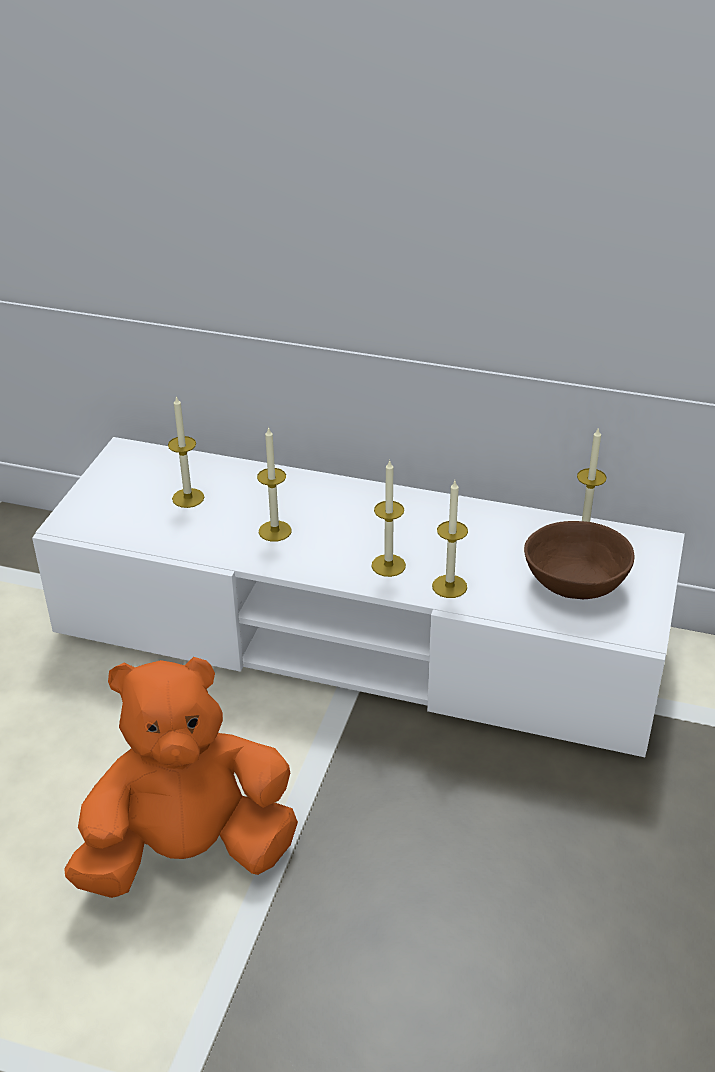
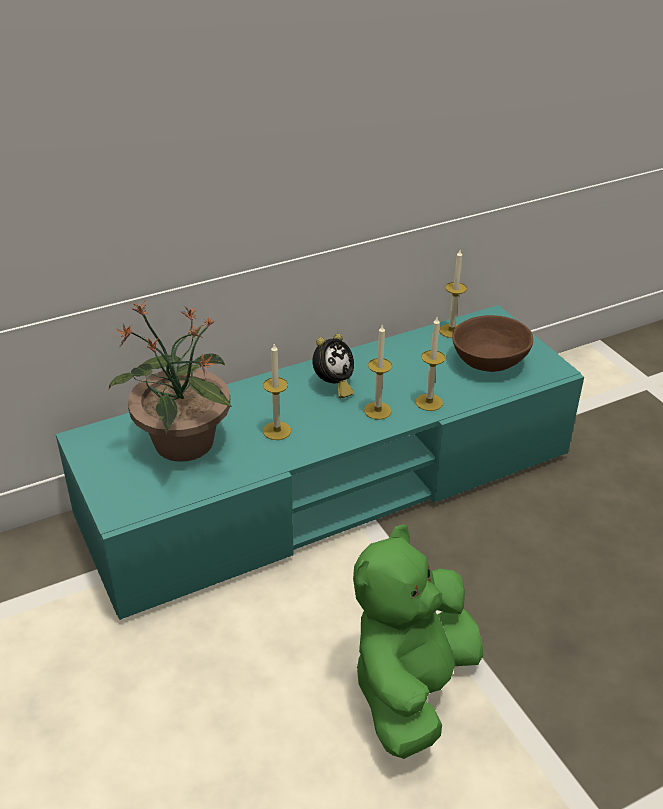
camera: 45 degrees left, 0 degrees up
white tv stand [32,437,685,757] -> turquoise tv stand [56,305,584,620]
orange plush toy [64,657,298,898] -> green plush toy [353,524,483,759]
candle [168,395,204,508] -> potted plant [109,301,232,462]
none -> alarm clock [312,334,354,398]

